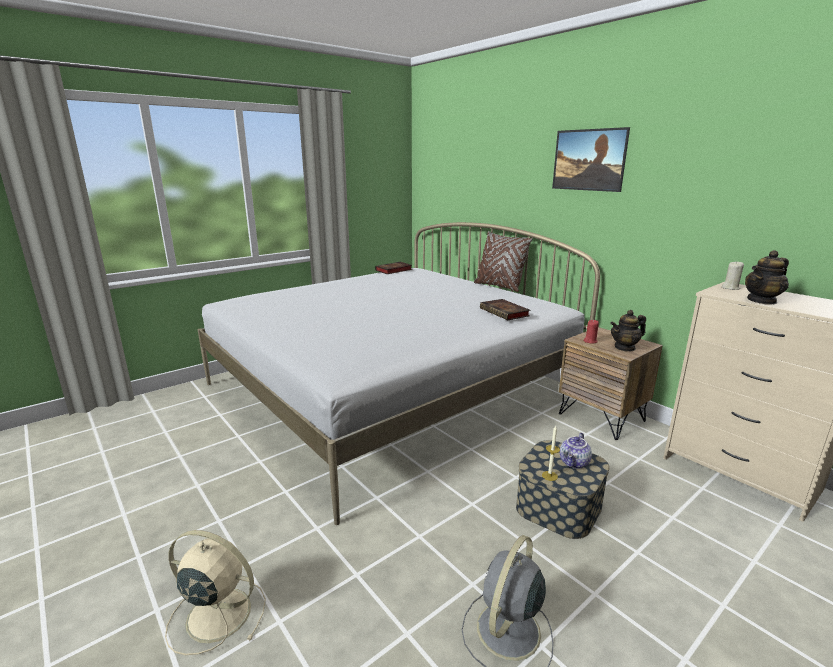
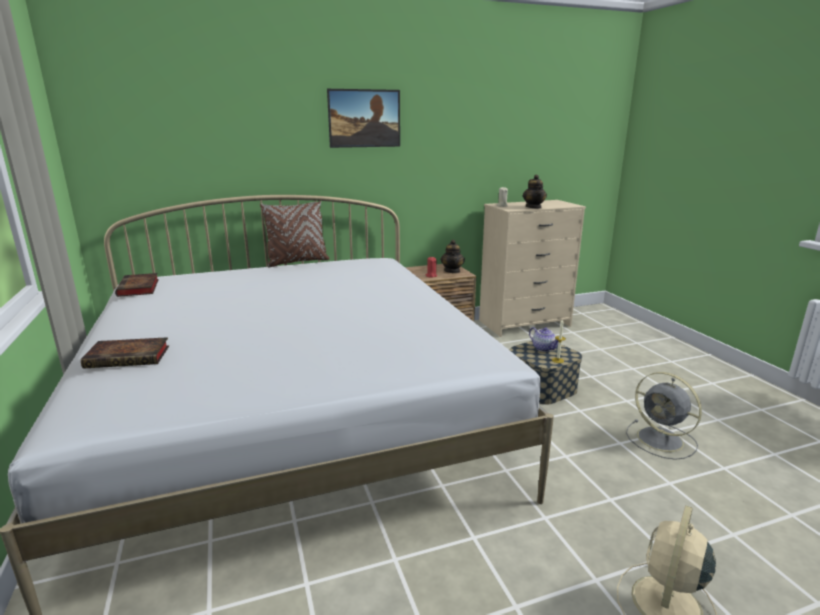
camera: 70 degrees left, 0 degrees up
book [480,299,530,320] -> book moved to [81,337,169,369]

